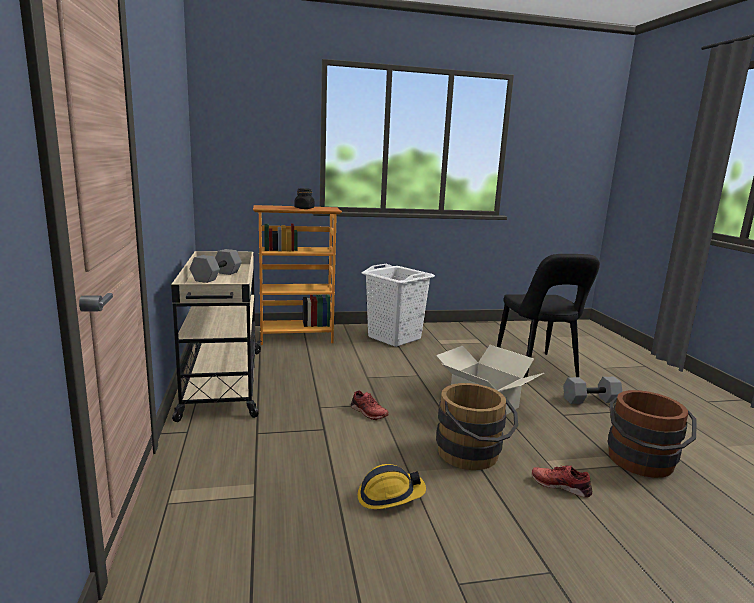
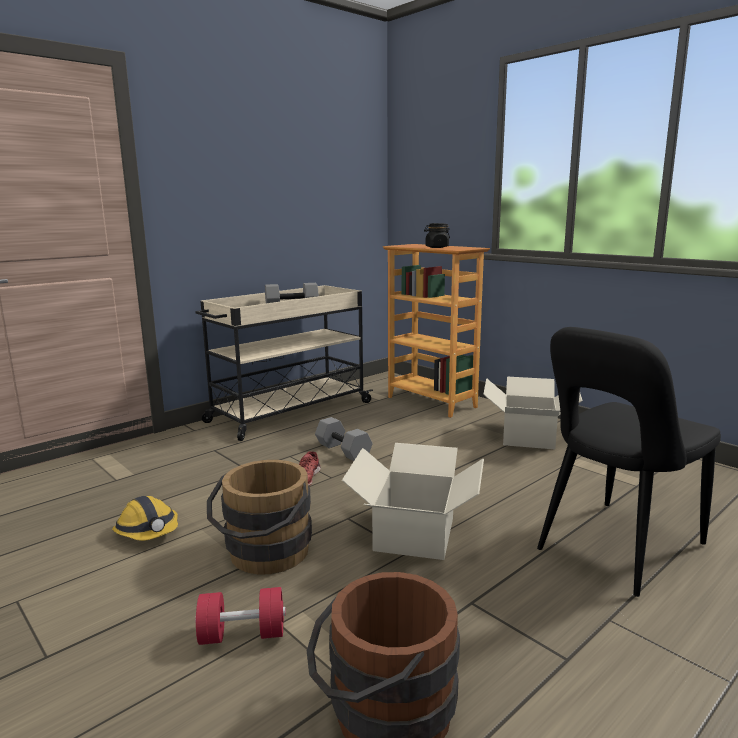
camera: 60 degrees right, 0 degrees up
white laundry basket [361,264,435,347] -> cardboard box [483,377,583,449]
red shoe [532,465,592,498] -> red dumbbell [195,587,286,645]
grey dumbbell [563,377,622,404] -> grey dumbbell moved to [315,417,373,461]

